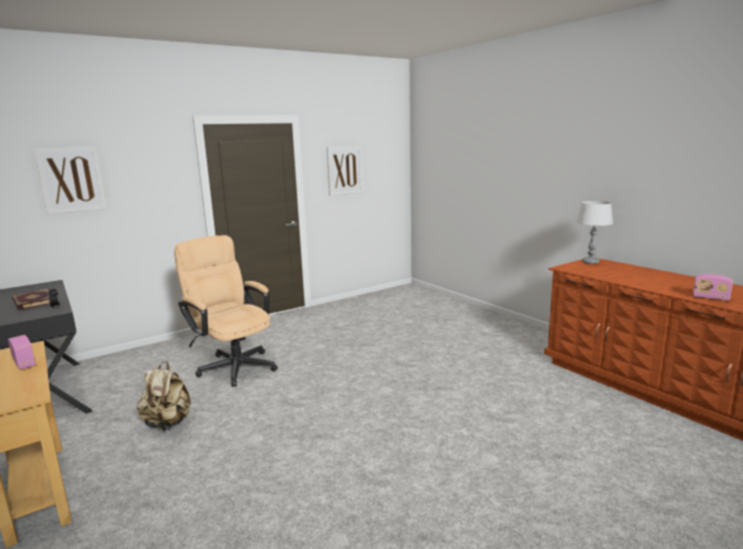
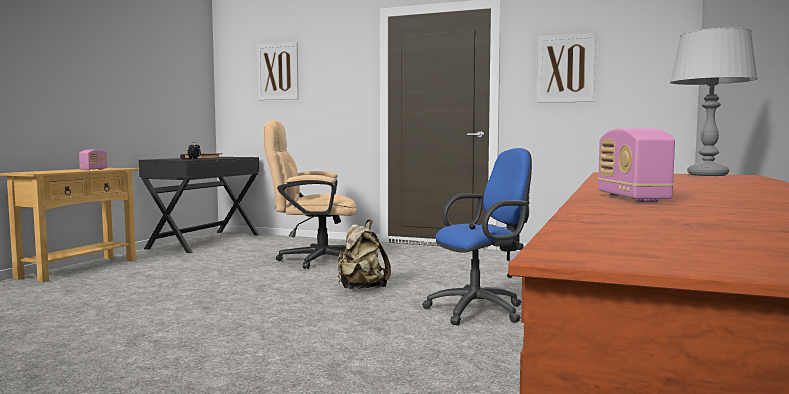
camera: 55 degrees right, 10 degrees down
beige backpack [137,361,191,431] -> beige backpack moved to [337,219,391,290]
beige office chair [174,235,278,387] -> beige office chair turned 105 degrees counterclockwise [263,120,357,269]
none -> blue office chair [422,148,532,325]

